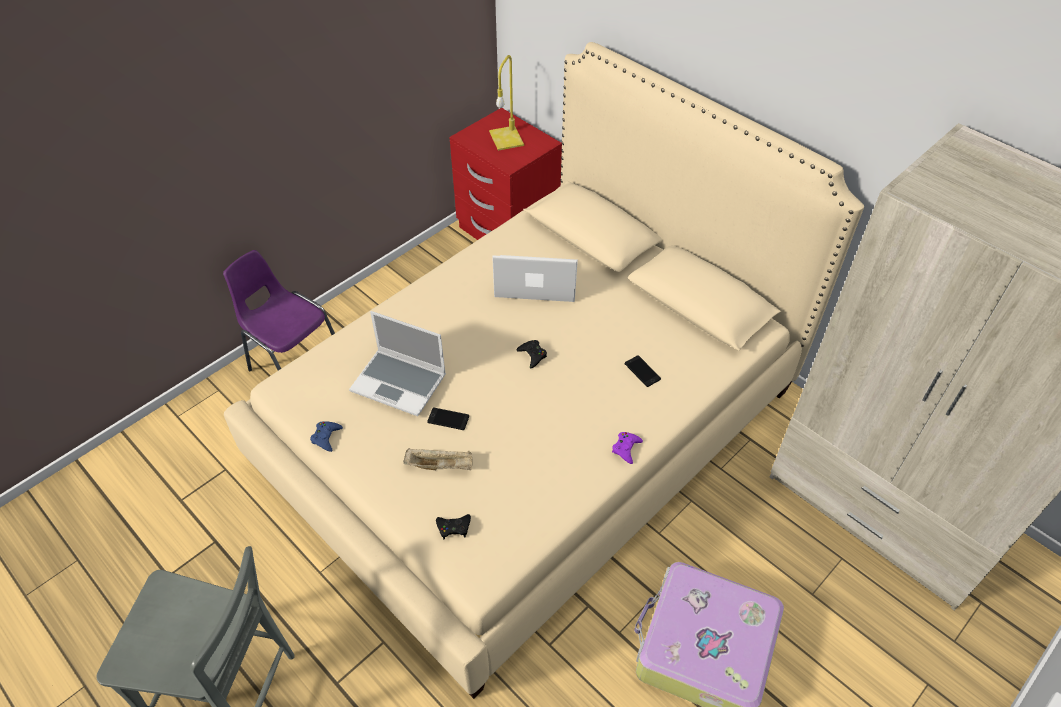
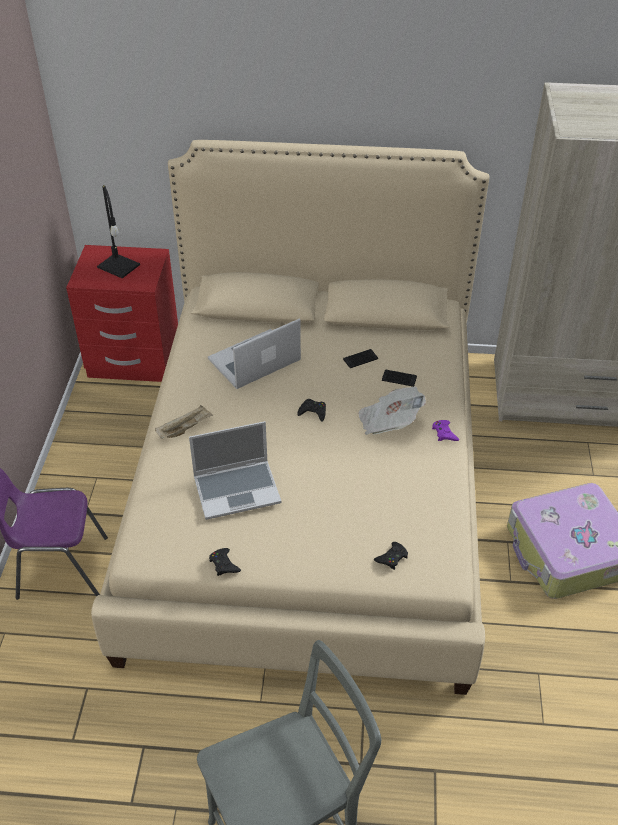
camera: 40 degrees left, 5 degrees down
blue game controller [310,421,343,452] -> black game controller [209,548,241,576]
beige tray [403,448,473,470] -> beige tray moved to [155,405,213,439]
phone [427,407,469,430] -> phone moved to [343,349,378,368]
yellow table lamp [489,55,524,151] -> black table lamp [97,185,140,278]
none -> newspaper [358,386,426,435]

